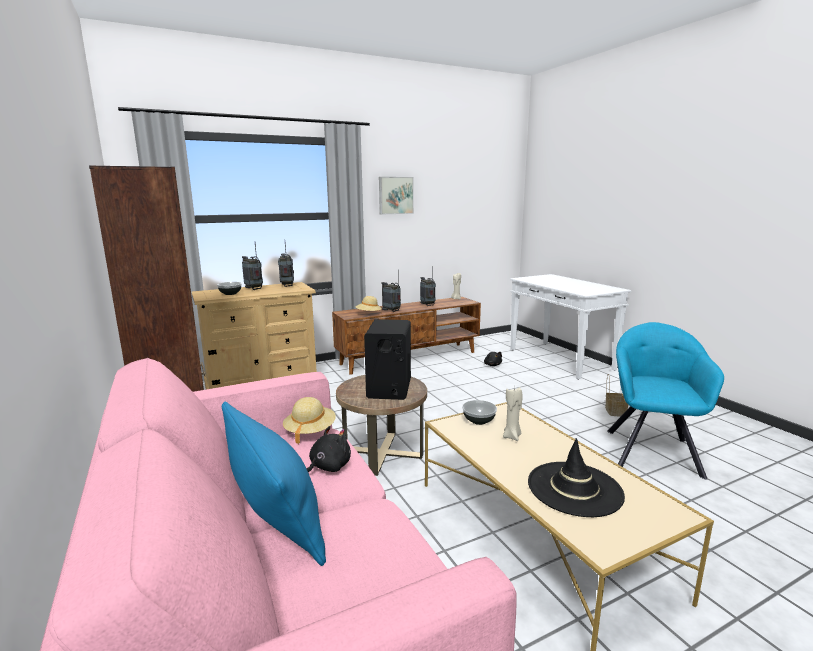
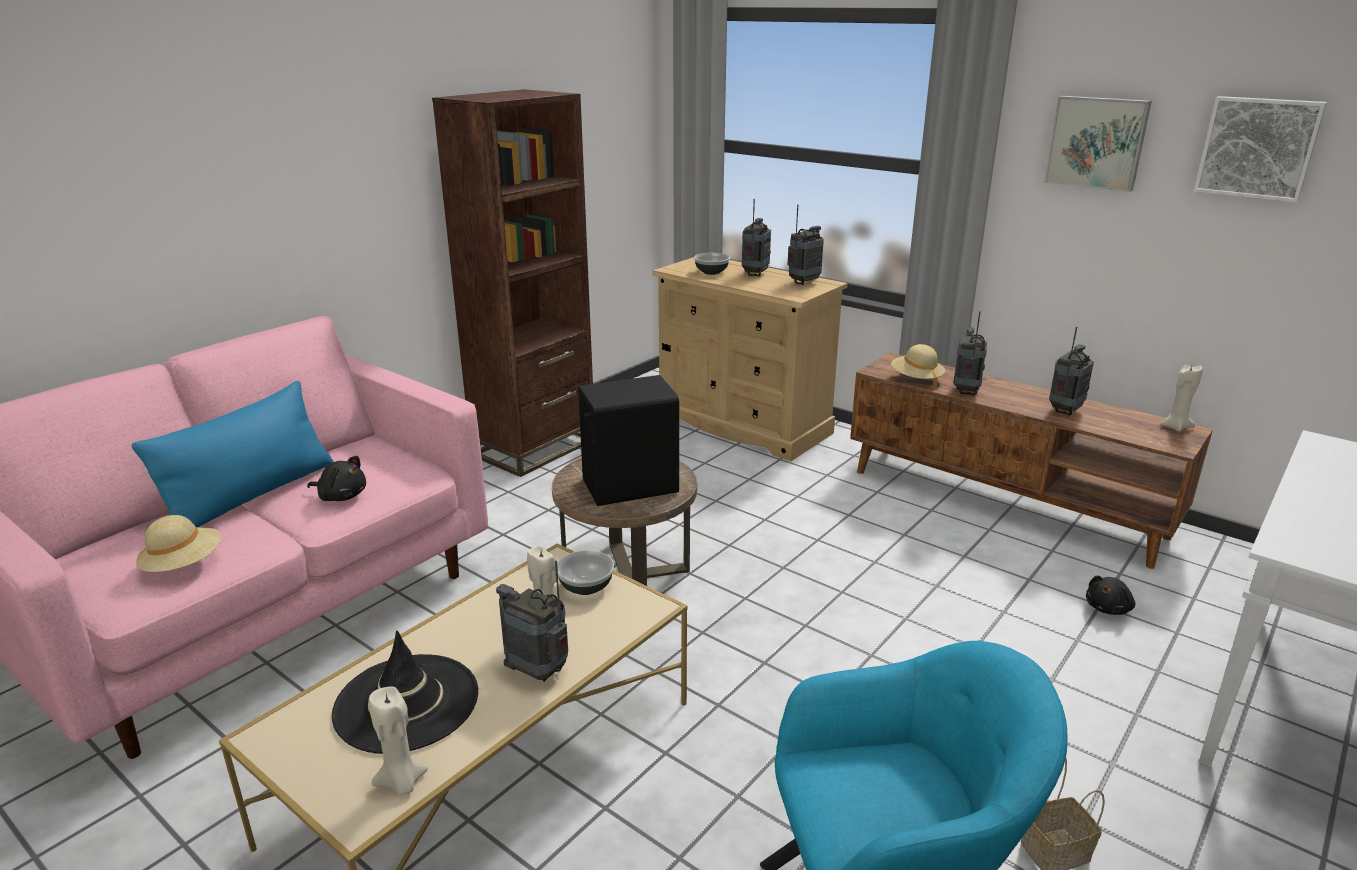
camera: 65 degrees right, 10 degrees up
beige hat [283,397,336,444] -> beige hat moved to [136,515,221,572]
none -> beige candle [369,686,428,795]
none -> radio [496,561,568,682]
none -> picture [1194,96,1327,203]

